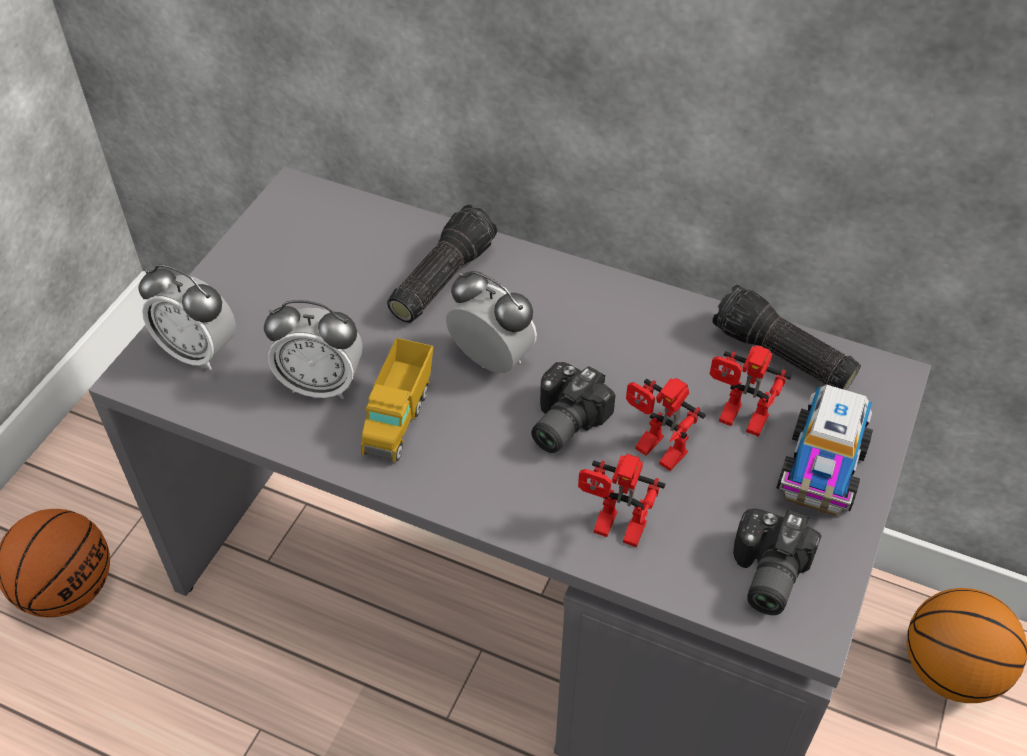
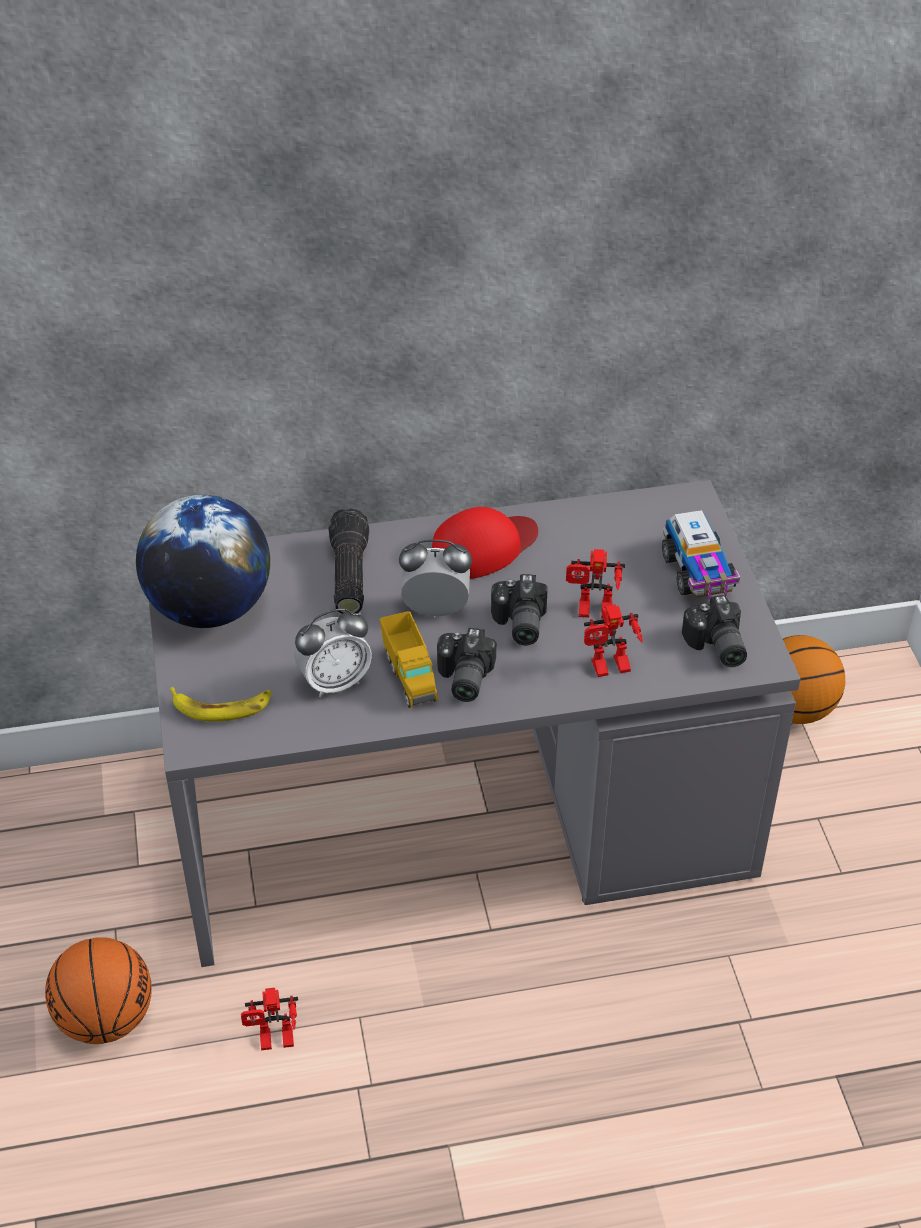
camera: 35 degrees left, 5 degrees down
alarm clock [138,264,236,370] -> banana [170,687,272,722]
toy robot [710,345,792,437] -> toy robot moved to [241,988,298,1050]
flashlight [712,284,861,390] -> none
none -> globe [136,495,270,628]
none -> red cap [432,507,538,579]
none -> camera [437,628,496,702]

